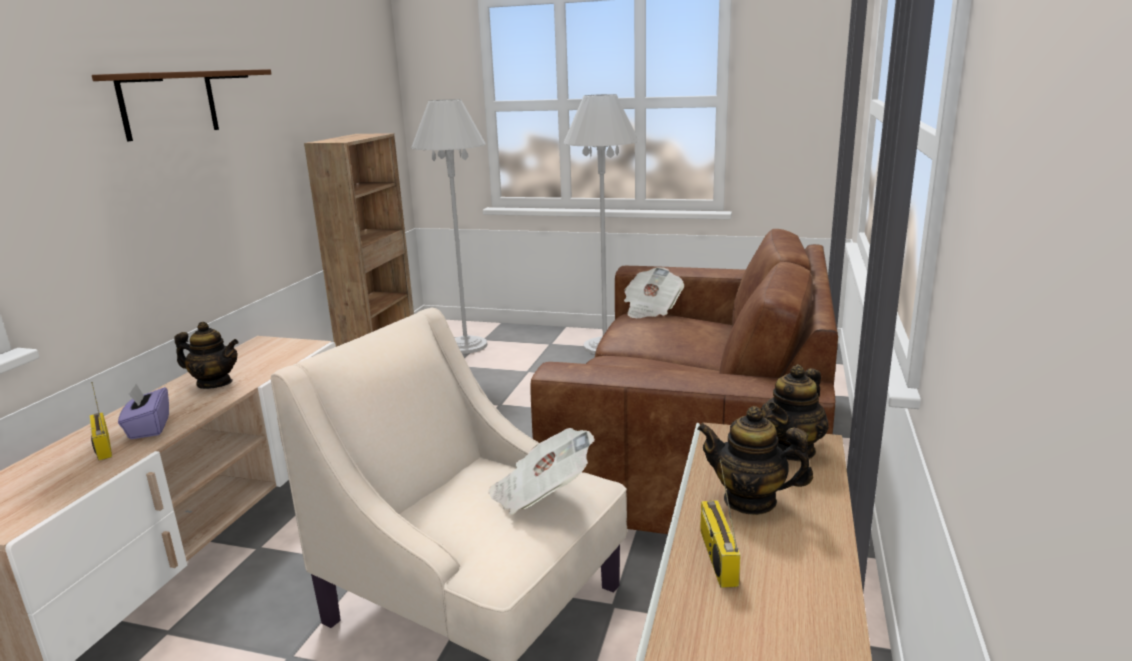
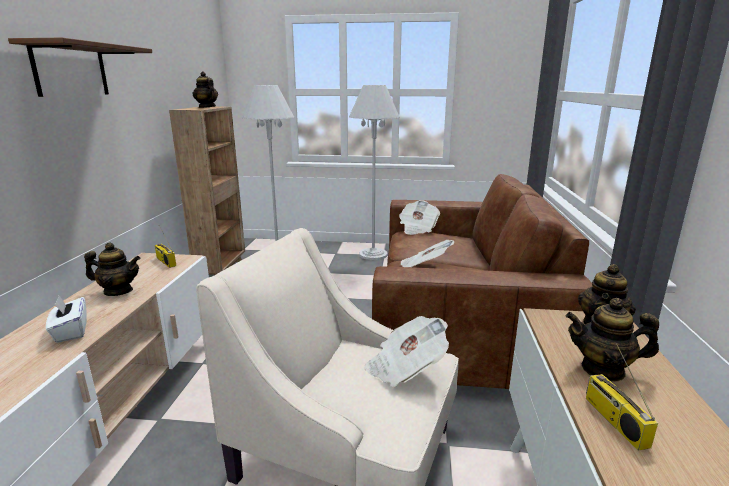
camera: 10 degrees left, 0 degrees up
radio [90,382,112,461] -> radio moved to [155,225,176,268]
purple tissue box [118,384,169,439] -> white tissue box [46,296,87,343]
none -> teapot [193,72,218,108]
none -> newspaper [401,239,454,267]

